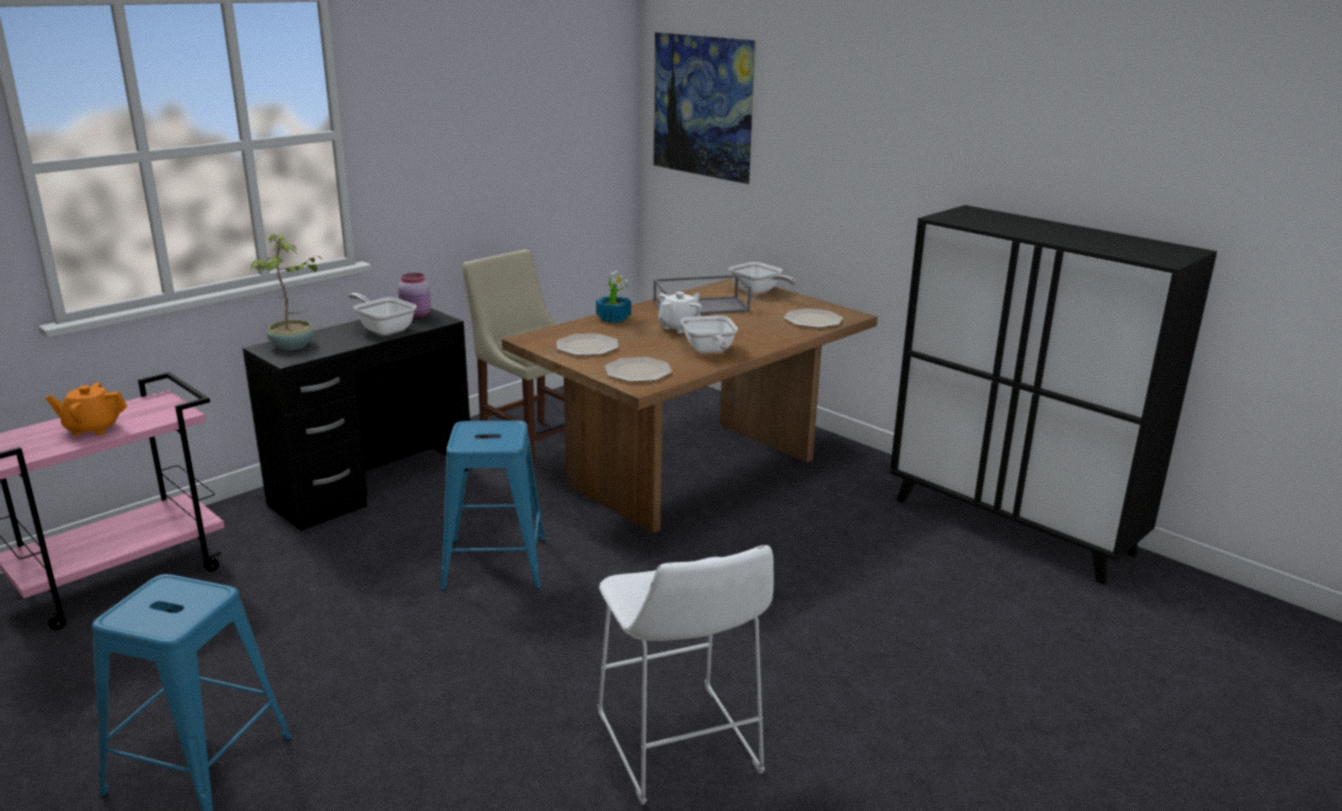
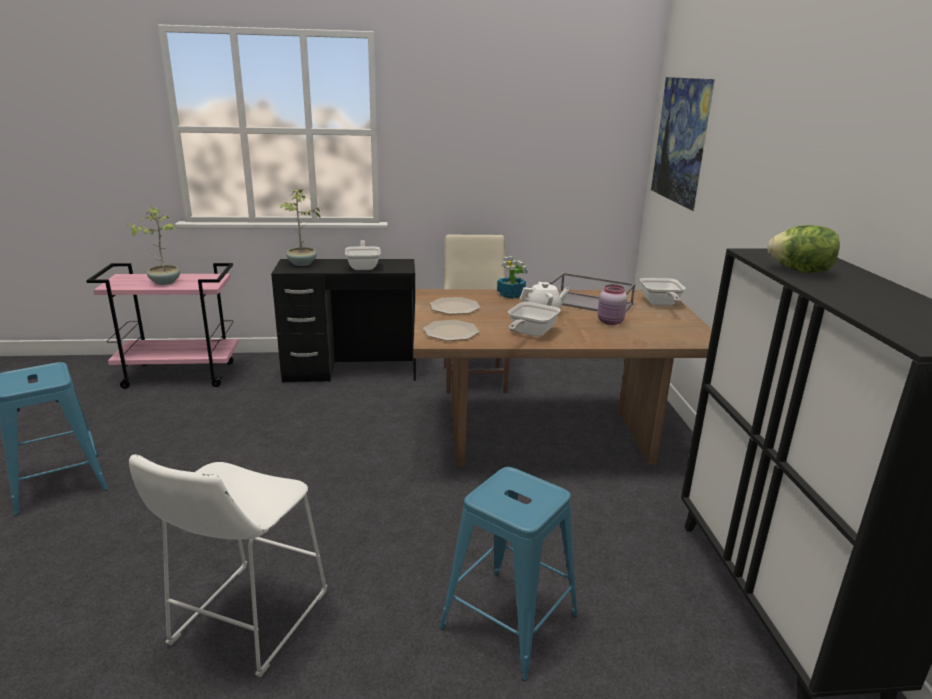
camera: 40 degrees right, 0 degrees up
orange teapot [45,382,127,436] -> potted plant [126,206,180,285]
pink jar [398,273,431,318] -> pink jar moved to [598,285,627,325]
blue stool [441,420,545,590] -> blue stool moved to [439,467,578,681]
plate [784,308,843,328] -> none
none -> lettuce [767,225,840,273]

